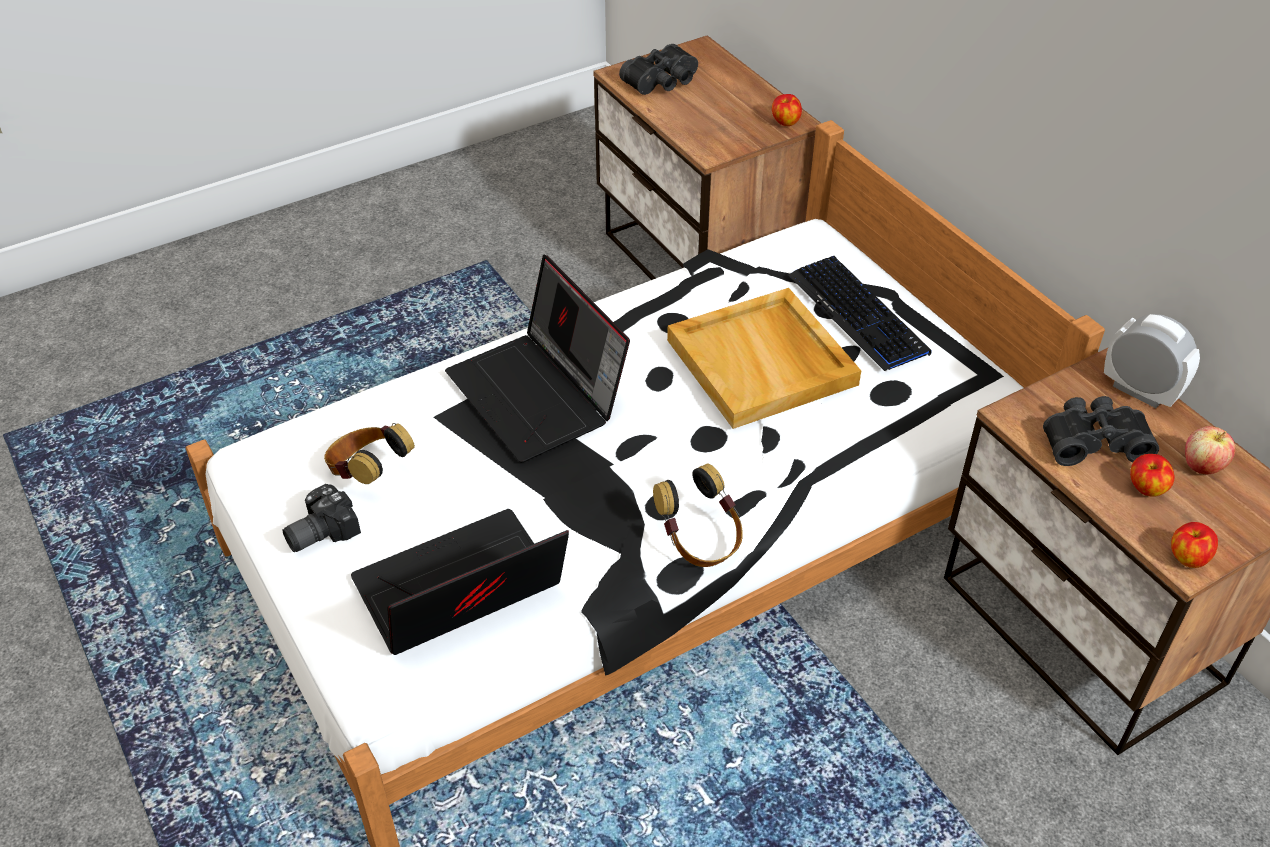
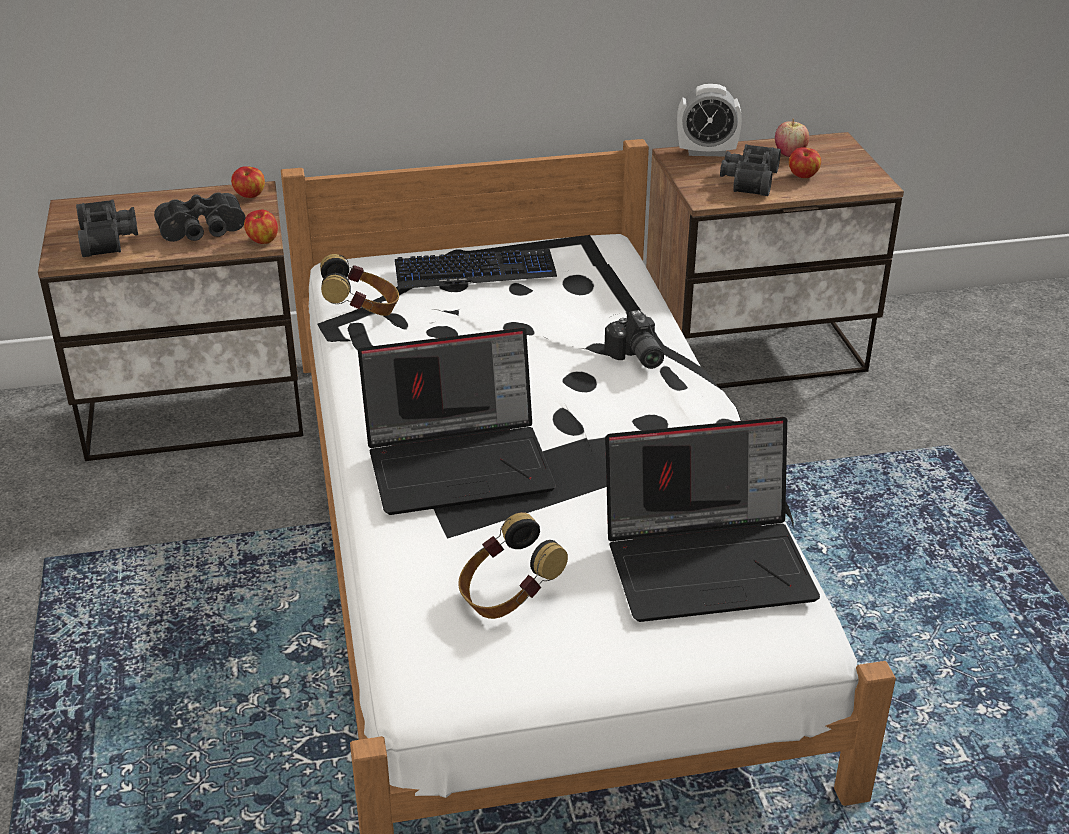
camera: 70 degrees left, 10 degrees down
camera [282,484,361,552] -> camera moved to [604,310,664,369]
laptop [351,509,569,655] -> laptop turned 90 degrees counterclockwise [605,417,820,622]
headphones [653,464,743,567] -> headphones moved to [320,254,399,316]
beige tray [667,288,861,429] -> none
alarm clock [1104,314,1200,408] -> alarm clock turned 150 degrees counterclockwise [677,84,742,156]
apple [1171,522,1218,568] -> apple moved to [244,210,278,244]
none -> black binoculars [154,192,246,242]

